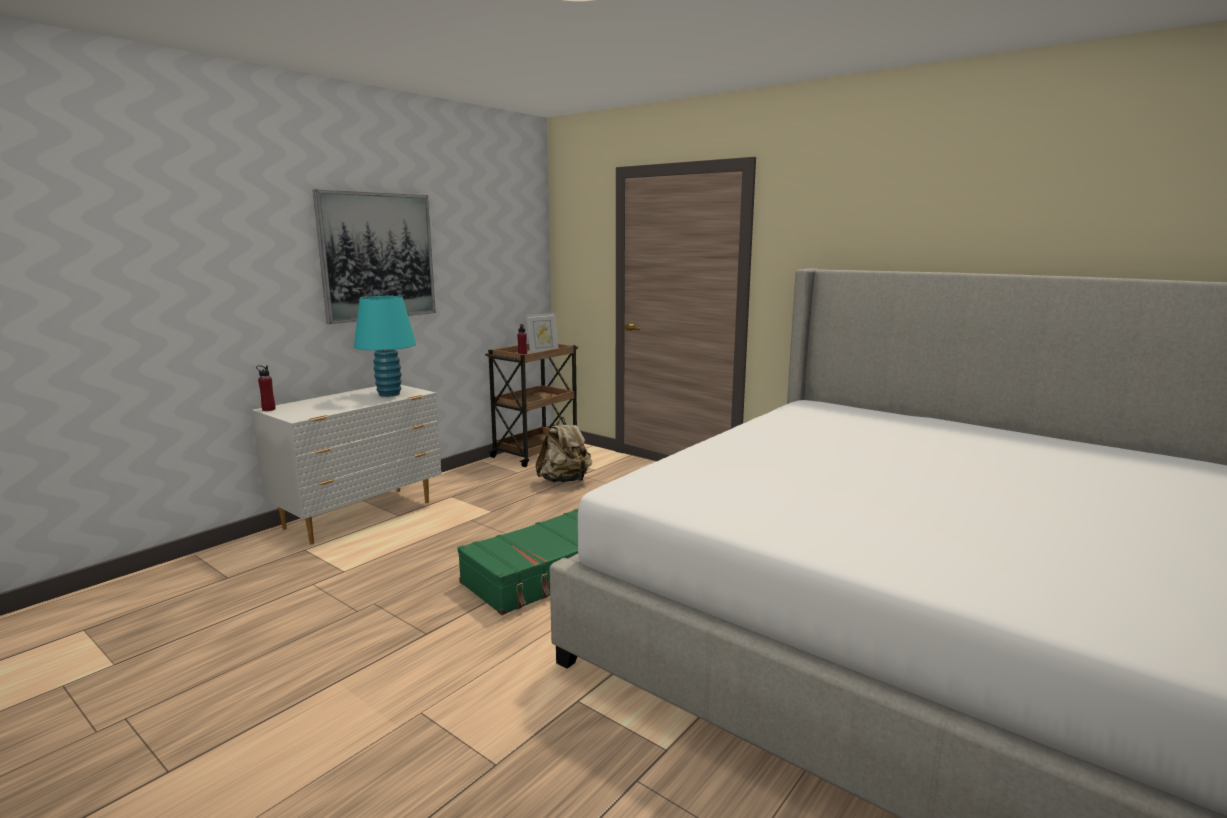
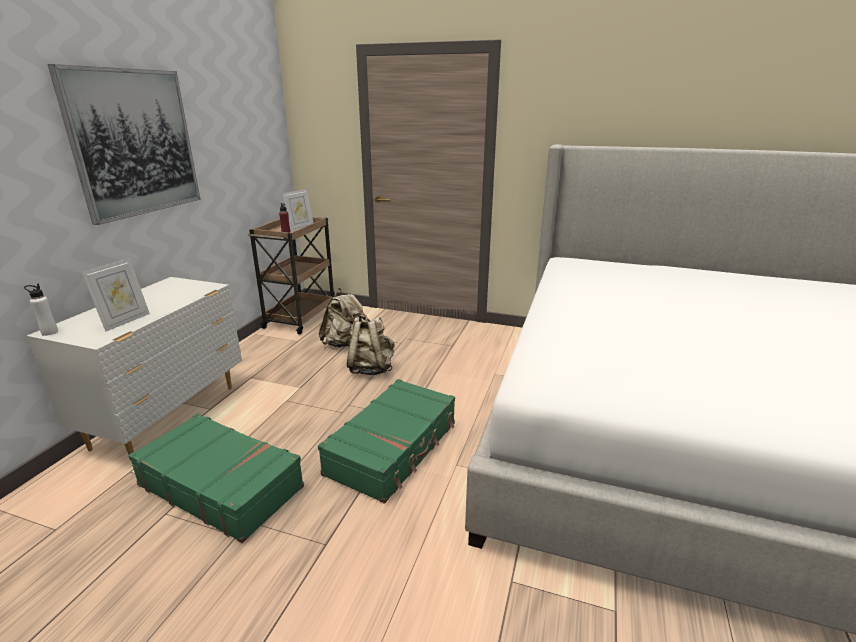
camera: 20 degrees left, 10 degrees up
red bottle [256,365,276,411] -> white bottle [24,284,58,336]
turquoise table lamp [354,296,416,397] -> none
none -> picture frame [82,258,150,332]
none -> green suitcase [128,414,304,543]
none -> beige backpack [347,314,395,375]

